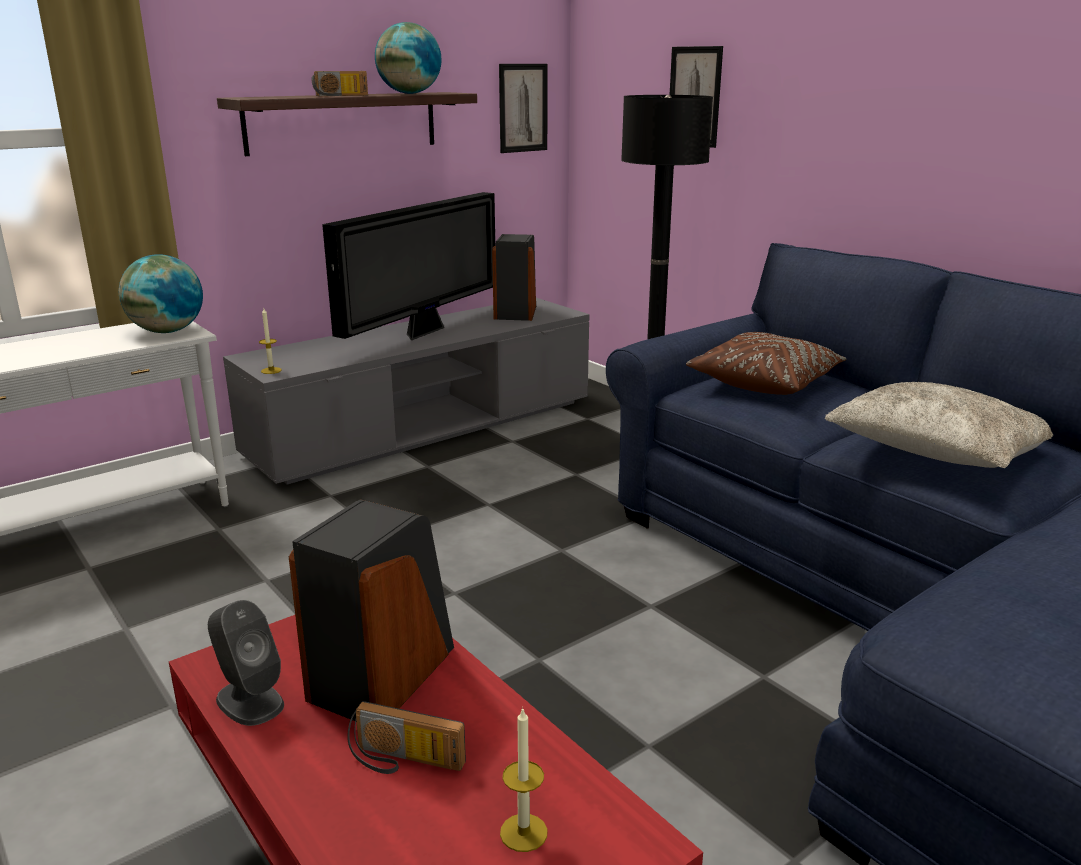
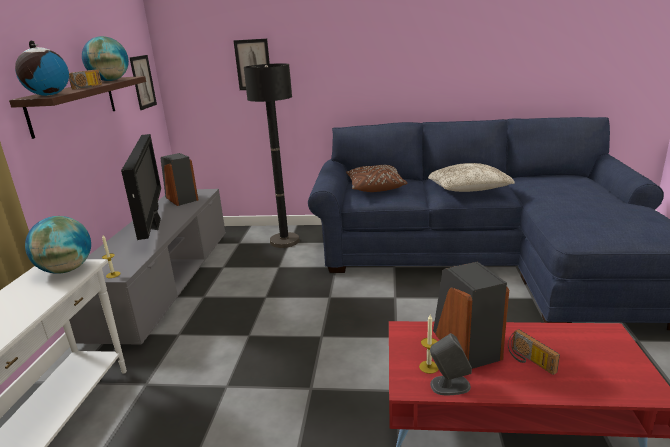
camera: 45 degrees left, 0 degrees up
radio [347,701,466,774] -> radio turned 90 degrees clockwise [508,329,560,375]
candle [500,707,548,852] -> candle moved to [419,315,438,374]
none -> globe [15,40,69,96]

